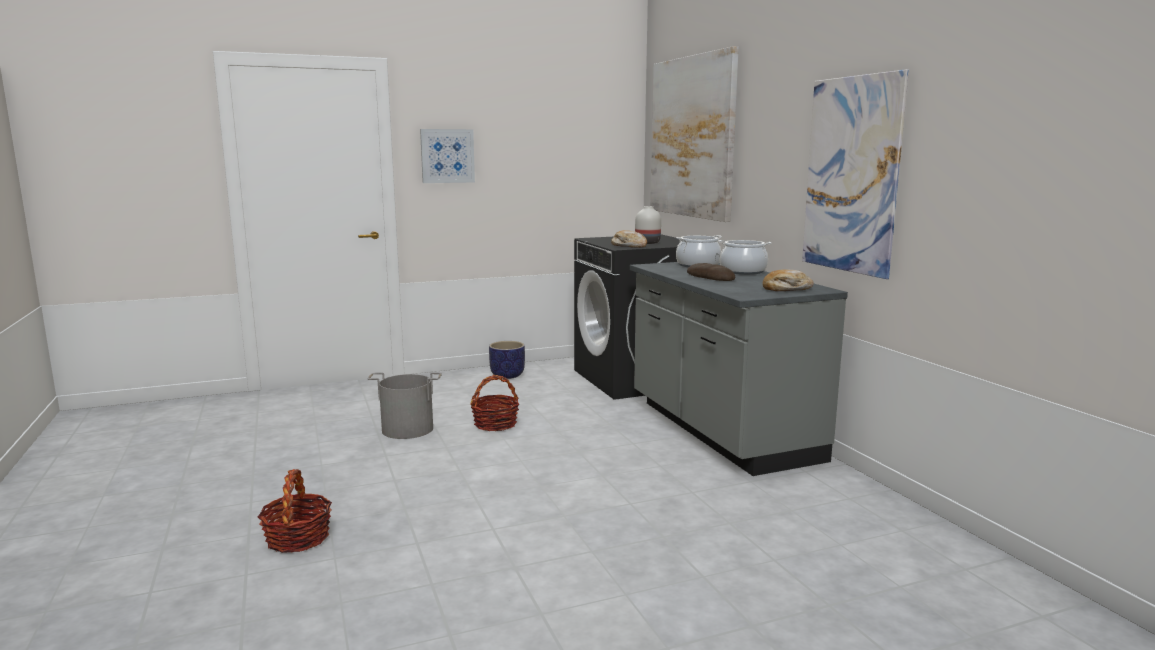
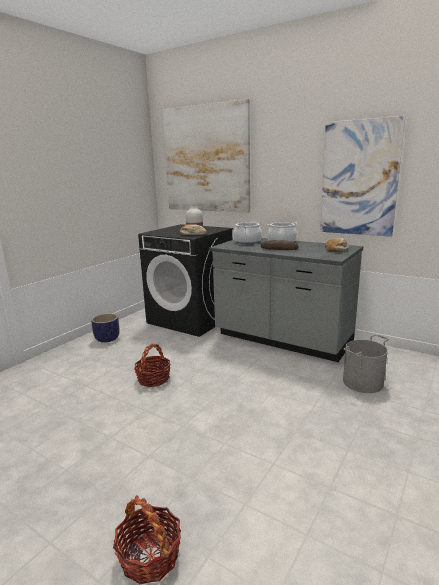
camera: 35 degrees left, 5 degrees up
grey bucket [368,372,442,439] -> grey bucket moved to [343,334,389,393]
picture [420,129,475,183] -> none

